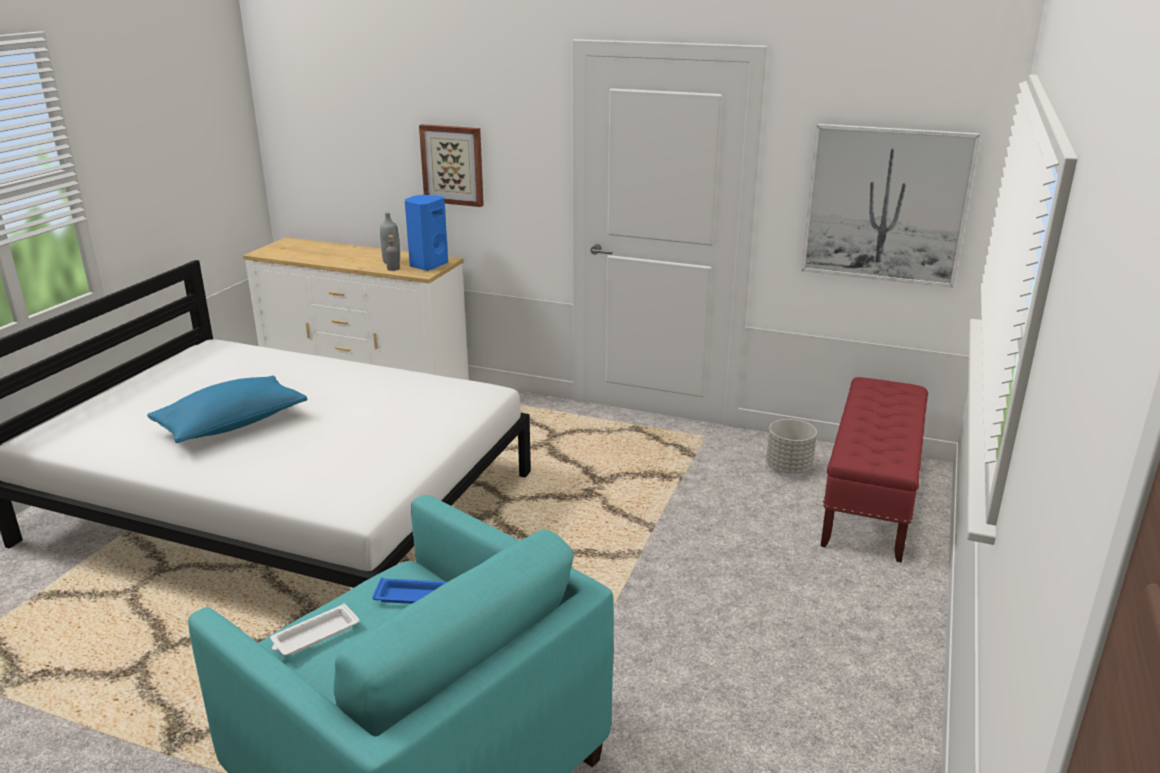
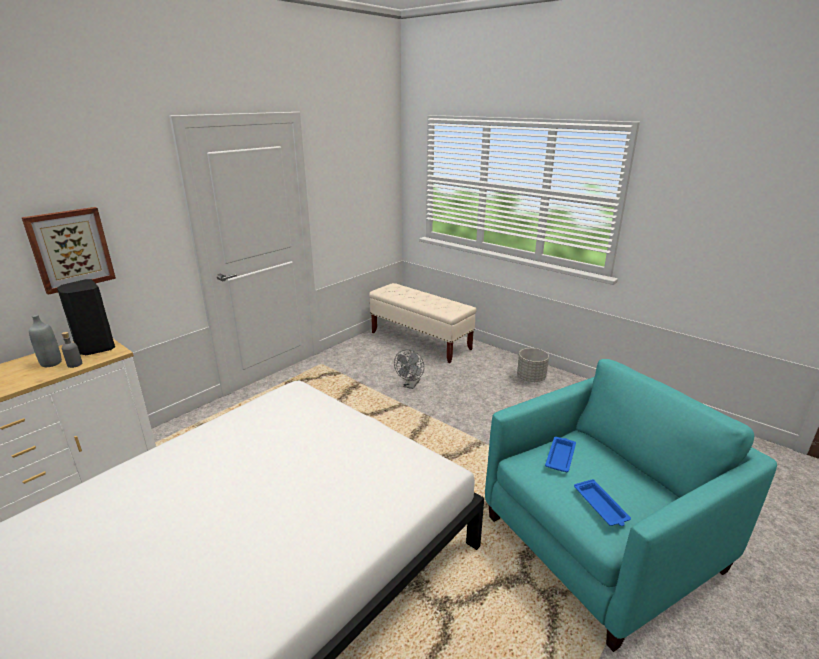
camera: 70 degrees left, 0 degrees up
blue pillow [147,375,307,443] -> none
white tray [270,603,360,656] -> blue tray [574,479,631,526]
blue speaker [405,195,448,271] -> black speaker [57,279,115,355]
grey planter [766,419,817,474] -> grey planter moved to [517,348,549,382]
picture [802,124,980,288] -> none
red bench [821,377,928,563] -> beige bench [369,283,476,363]
none -> grey fan [394,349,424,389]

